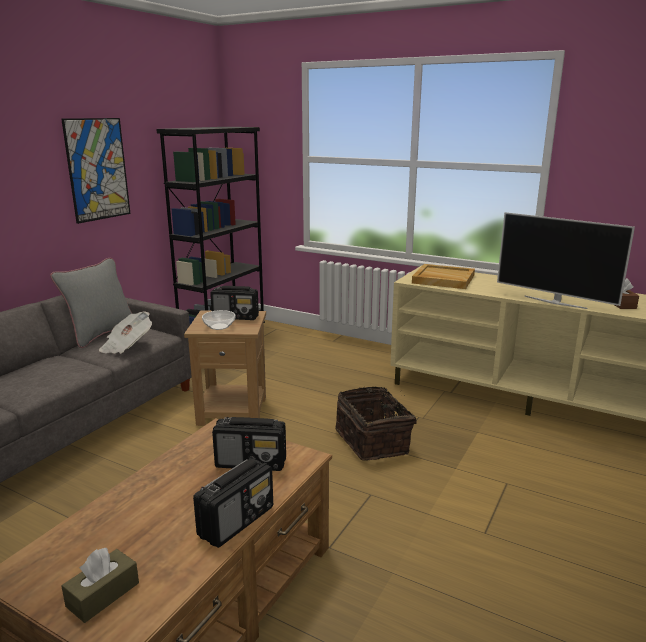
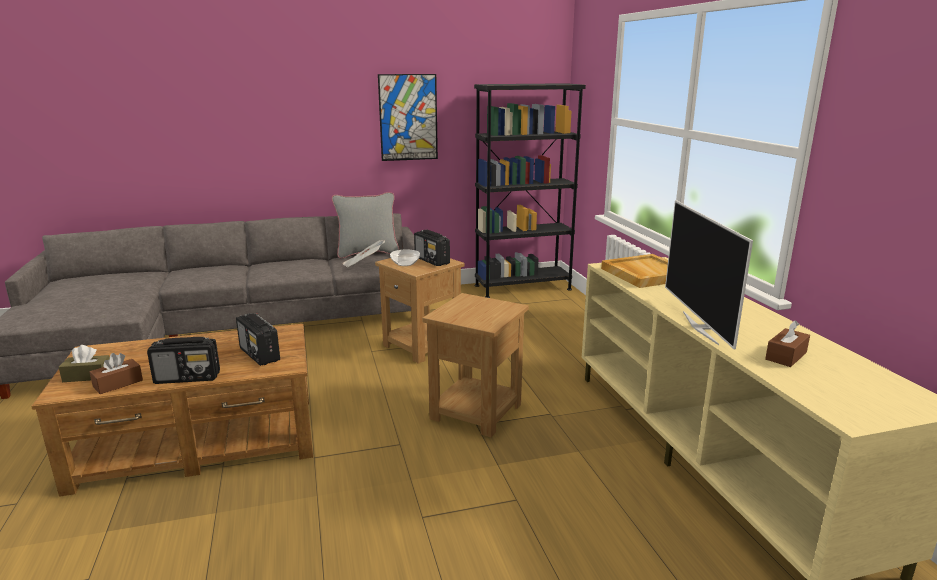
camera: 45 degrees right, 0 degrees up
basket [335,386,417,461] -> brown side table [422,293,529,437]
none -> brown tissue box [90,353,143,394]

